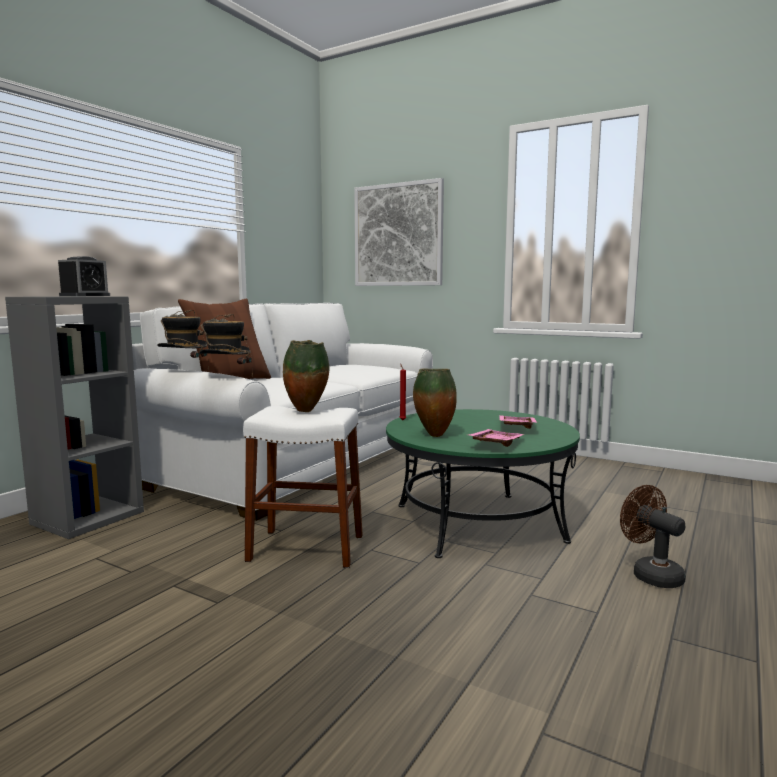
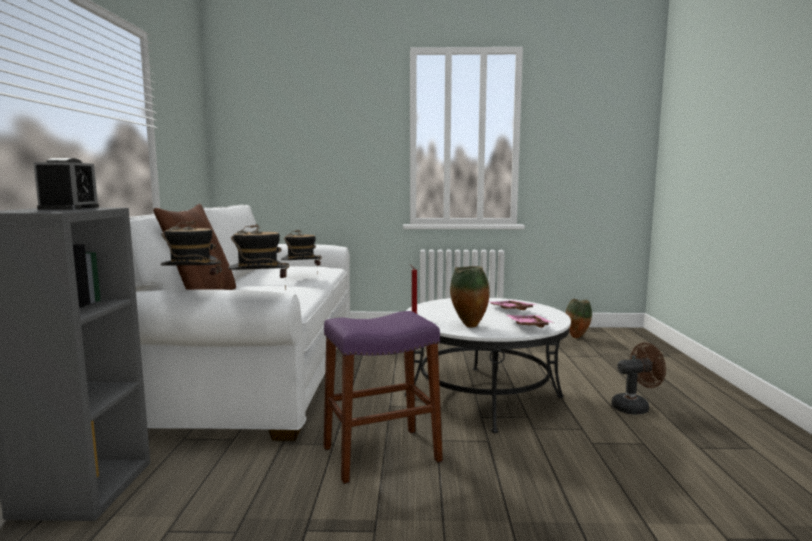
camera: 30 degrees left, 0 degrees up
white stool [243,406,363,568] -> purple stool [324,311,443,484]
vase [283,340,329,412] -> vase moved to [566,298,592,338]
picture [354,178,444,286] -> none
green coffee table [386,409,580,558] -> white coffee table [404,298,571,433]
brown fan [620,485,686,588] -> brown fan turned 135 degrees clockwise [611,343,666,415]
none -> hat [281,229,322,266]

